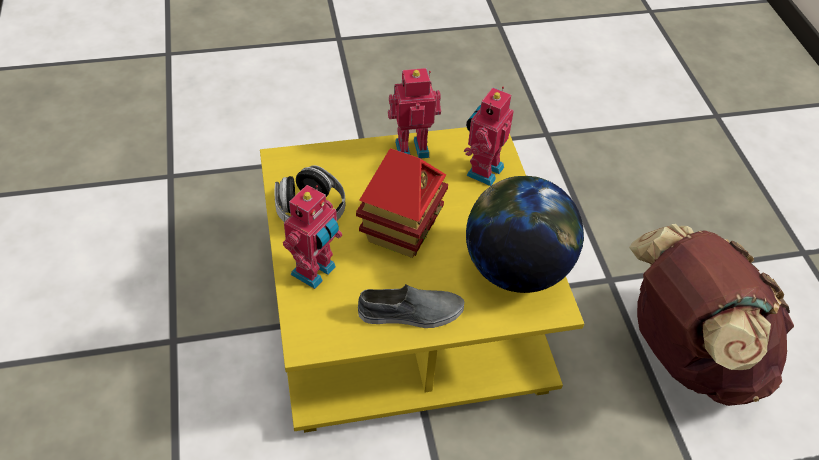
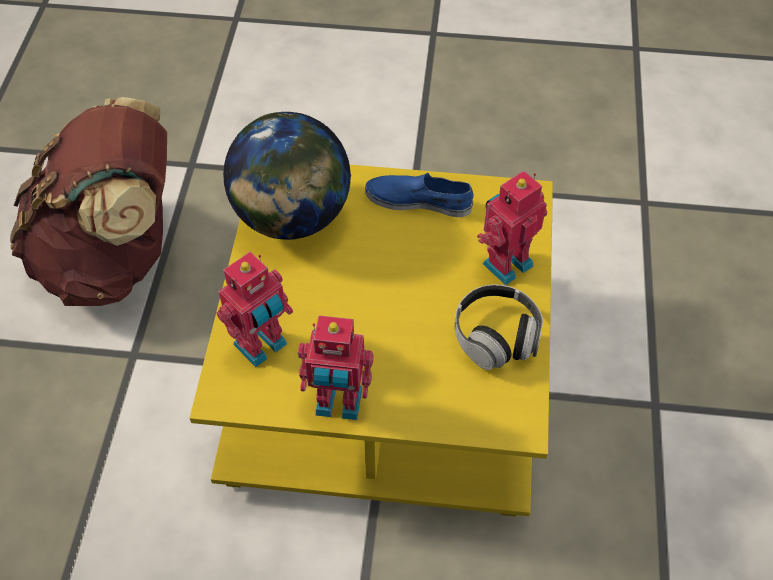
camera: 160 degrees left, 5 degrees up
toy house [356,148,448,258] -> none
grey shoe [358,284,464,328] -> blue shoe [365,173,474,217]

